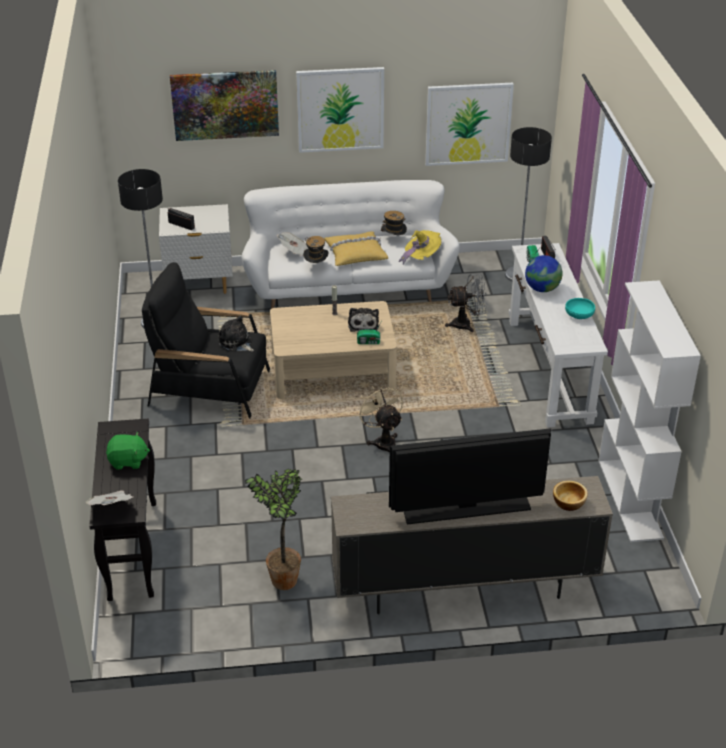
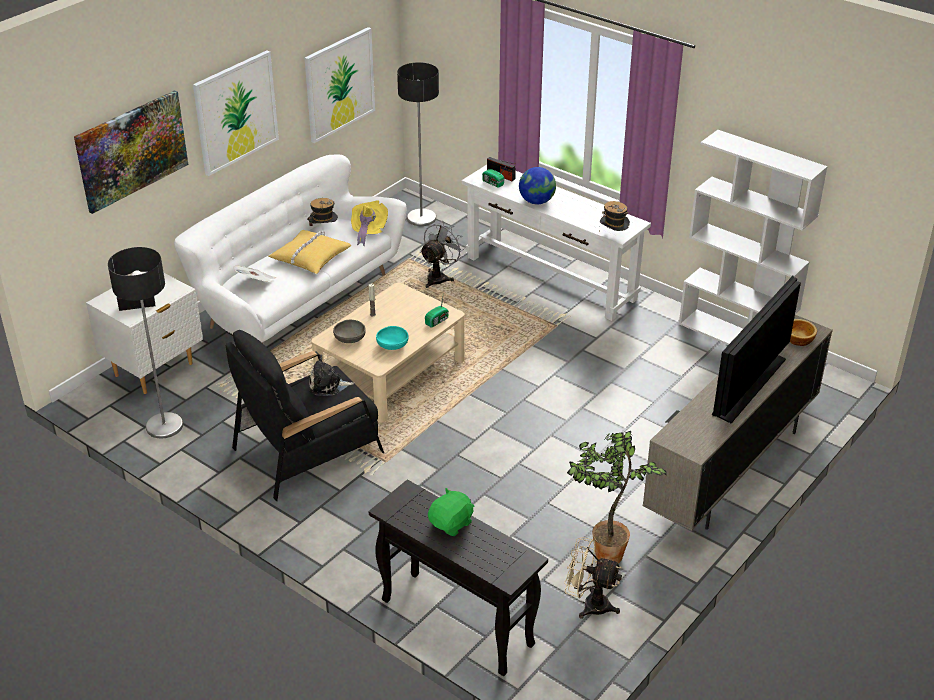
camera: 45 degrees left, 0 degrees up
newspaper [86,490,133,505] -> none
hat [303,236,329,263] -> hat moved to [599,201,630,231]
plush toy [348,308,379,332] -> none
beige fan [356,383,403,453] -> beige fan moved to [564,537,622,619]
turquoise bowl [565,298,595,319] -> turquoise bowl moved to [376,326,409,350]
none -> grey bowl [333,320,366,343]

